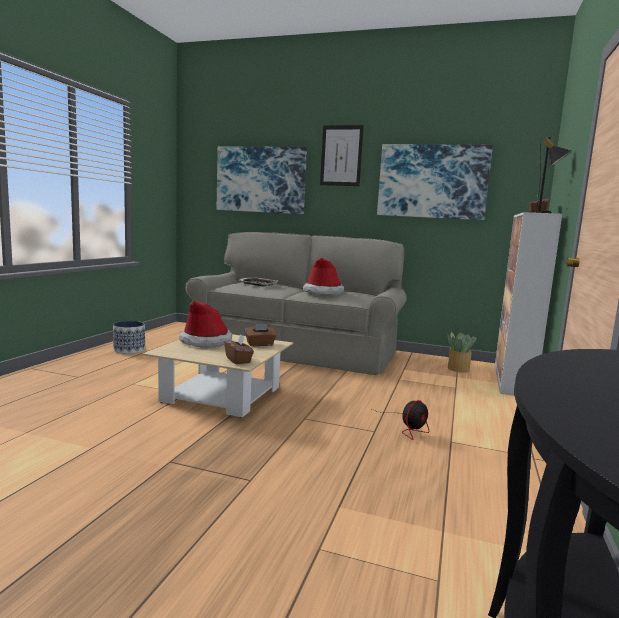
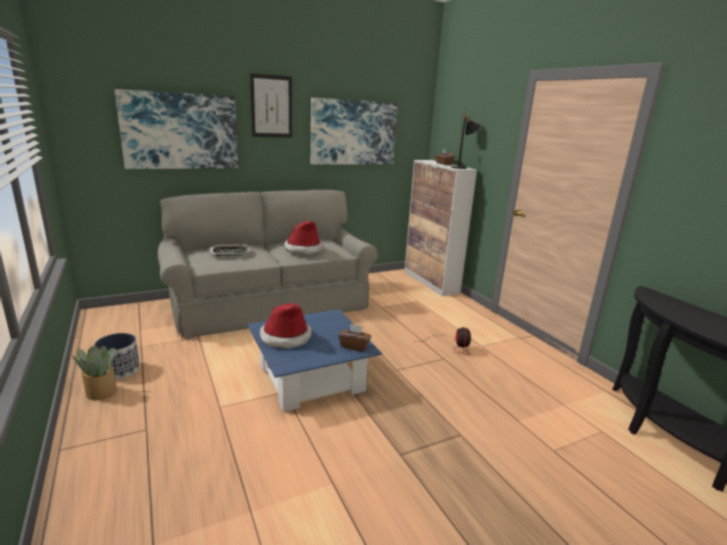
camera: 45 degrees left, 10 degrees up
beige coffee table [142,334,293,418] -> blue coffee table [247,309,382,412]
brown tissue box [245,323,276,346] -> none
potted plant [447,332,477,373] -> potted plant moved to [72,346,117,400]

